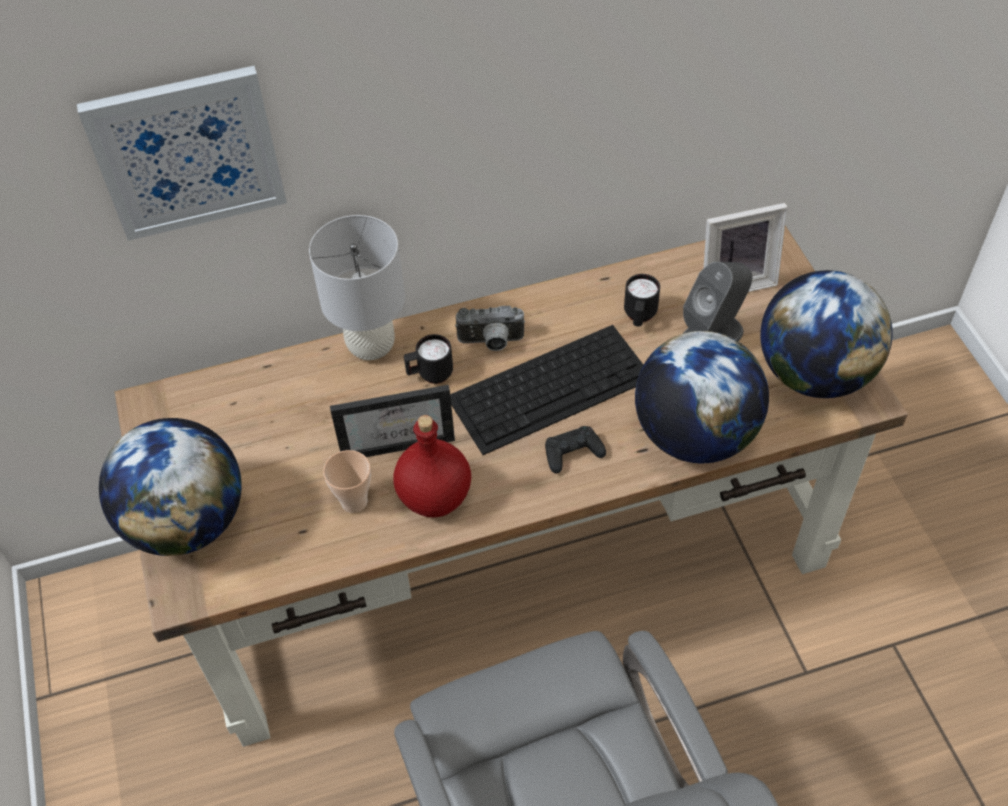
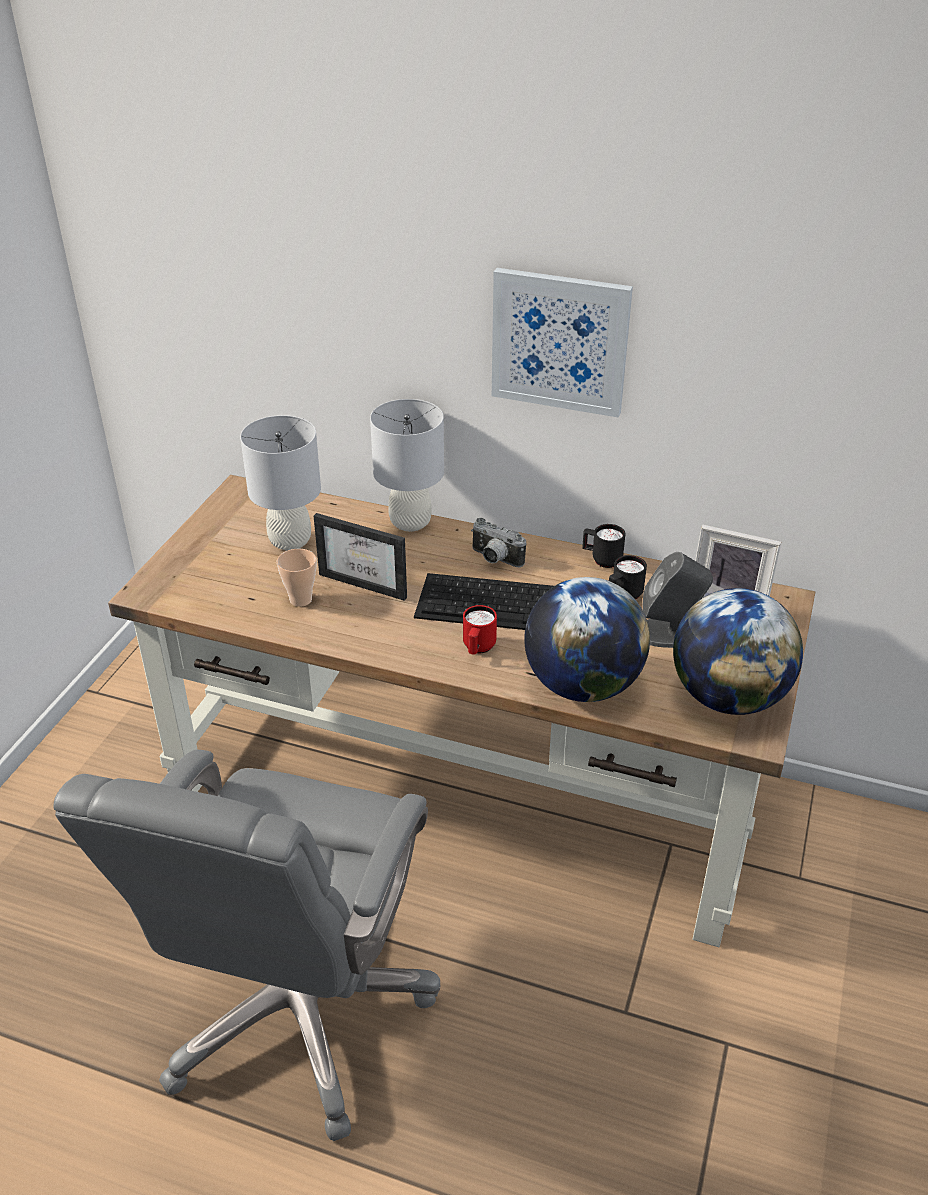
camera: 35 degrees right, 15 degrees down
picture [77,66,287,241] -> picture moved to [492,268,633,418]
globe [99,418,242,556] -> none
red bottle [393,415,471,518] -> none
black mug [404,334,453,384] -> black mug moved to [582,524,625,568]
black game controller [545,426,606,474] -> red mug [463,605,497,654]
none -> grey table lamp [240,415,321,551]

